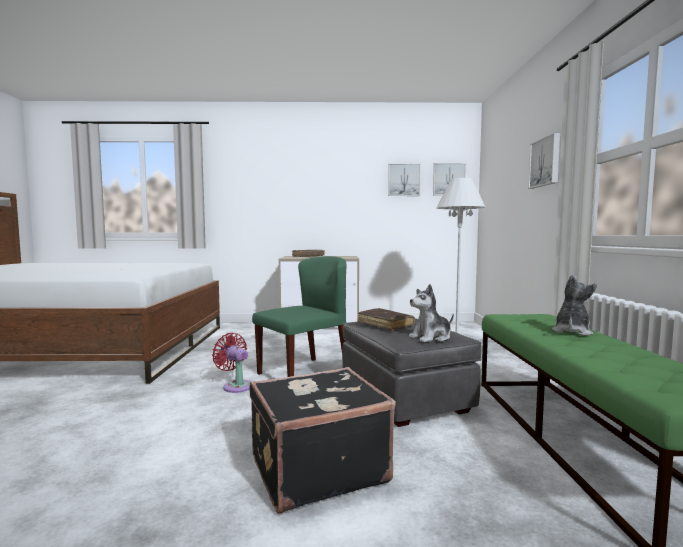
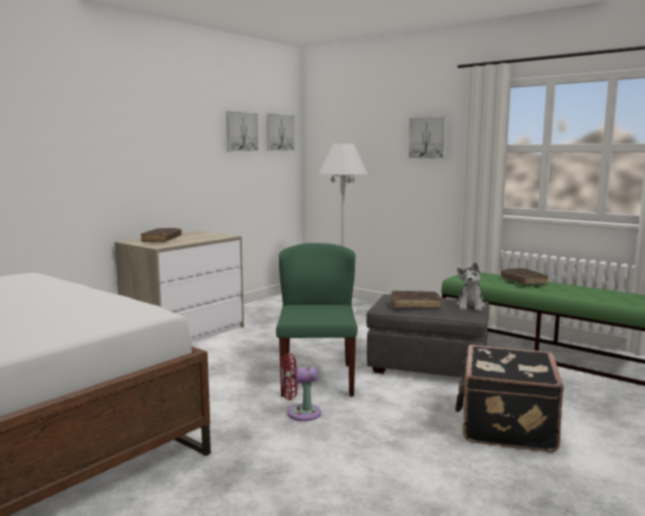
camera: 50 degrees left, 5 degrees up
plush toy [552,275,597,336] -> brown book [501,268,548,285]

